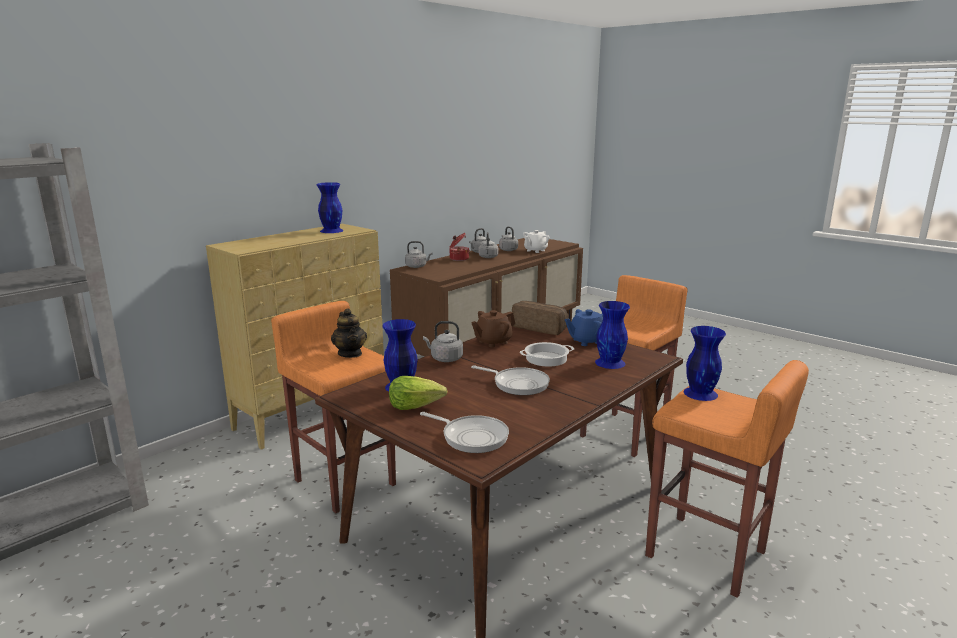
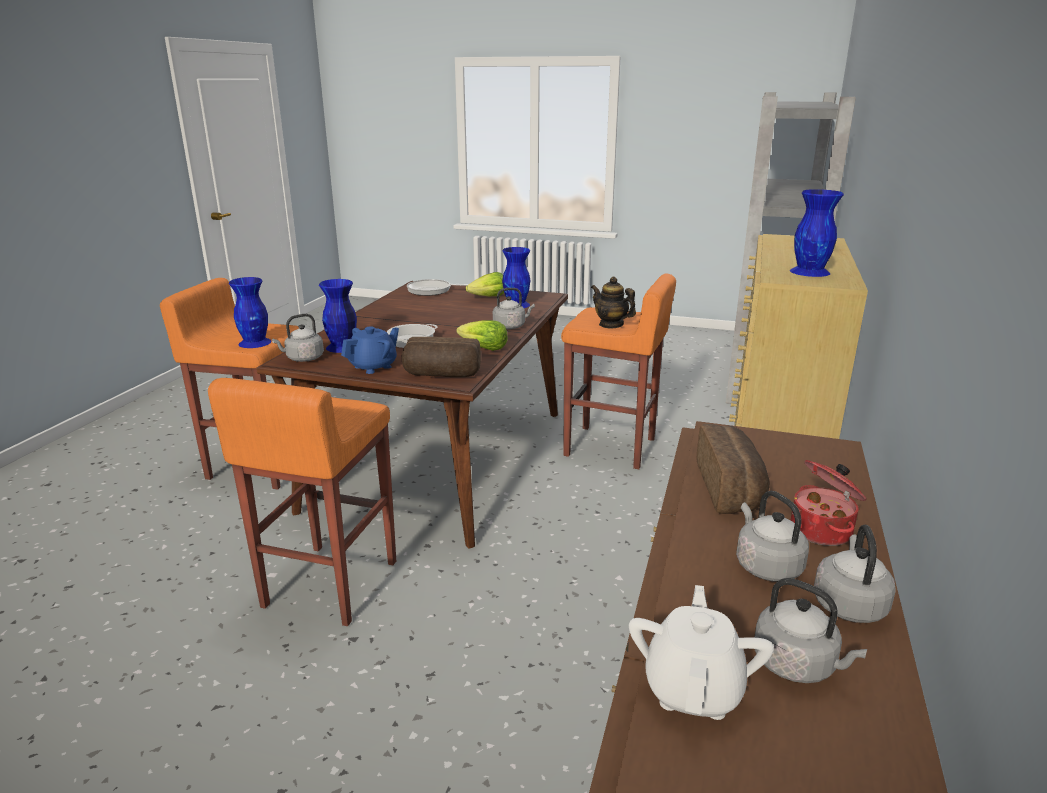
camera: 155 degrees right, 5 degrees up
grey kettle [405,241,432,268] -> grey kettle moved to [272,314,324,362]
brown teapot [471,310,515,347] -> lettuce [456,320,508,351]
frying pan [471,365,550,395] -> none
none -> bread [696,424,770,514]

